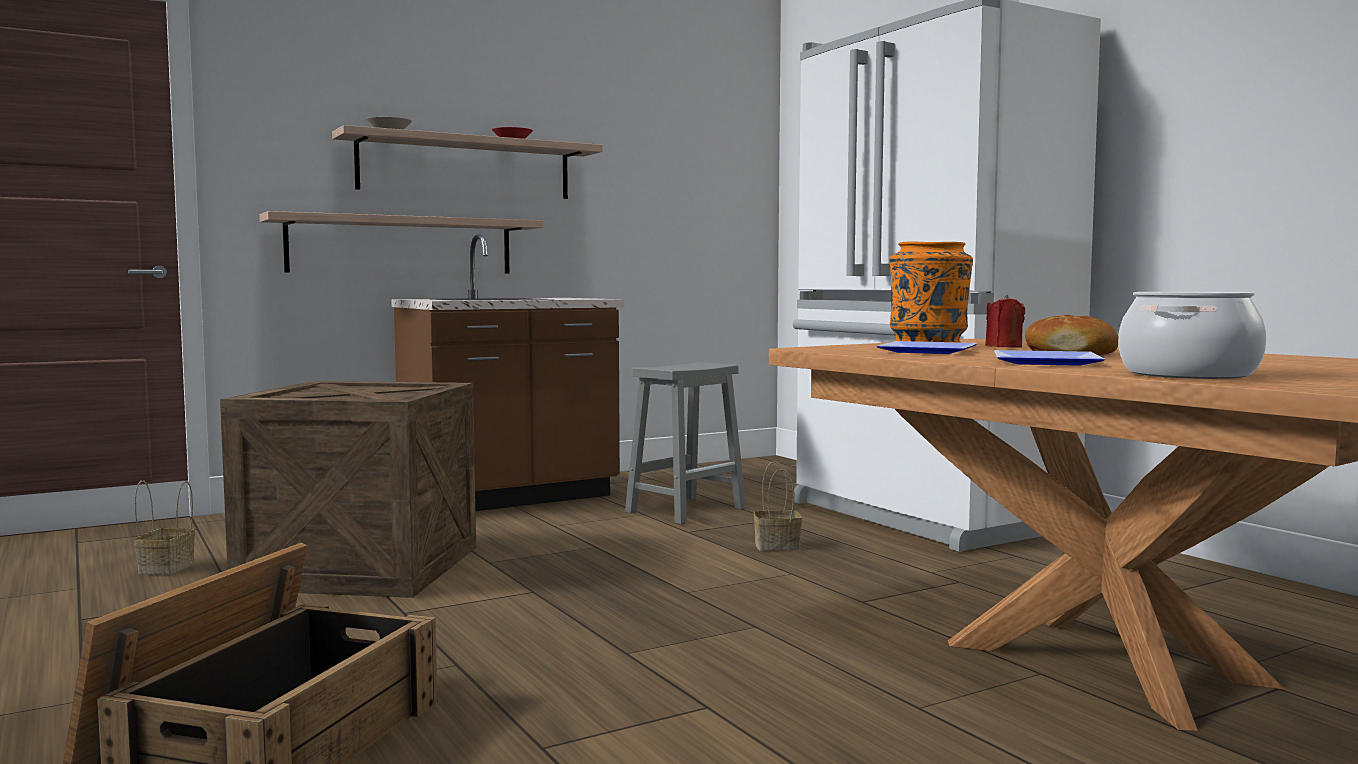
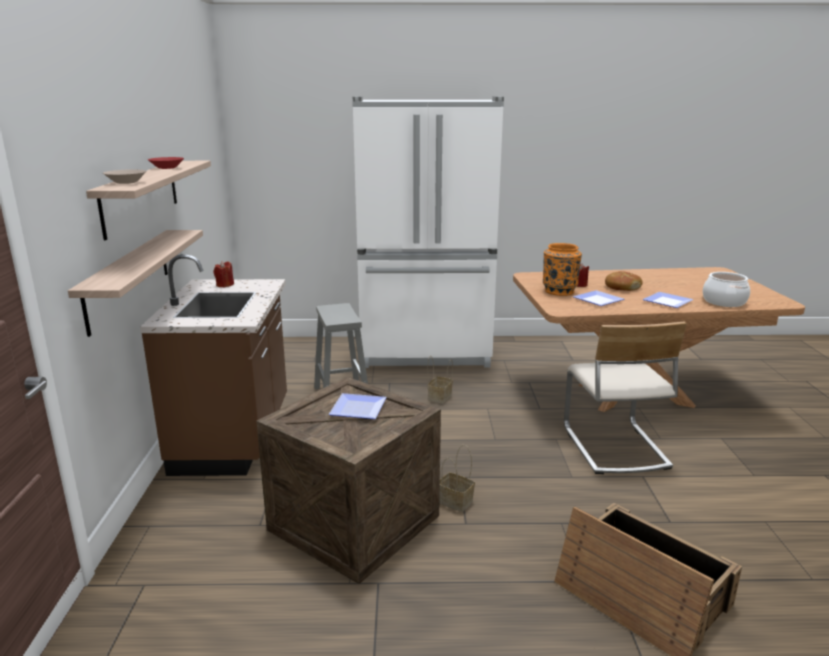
camera: 60 degrees left, 15 degrees up
basket [134,480,195,575] -> basket moved to [439,445,475,512]
none -> red candle [214,261,234,287]
none -> plate [329,393,387,419]
none -> beige chair [564,322,687,474]

